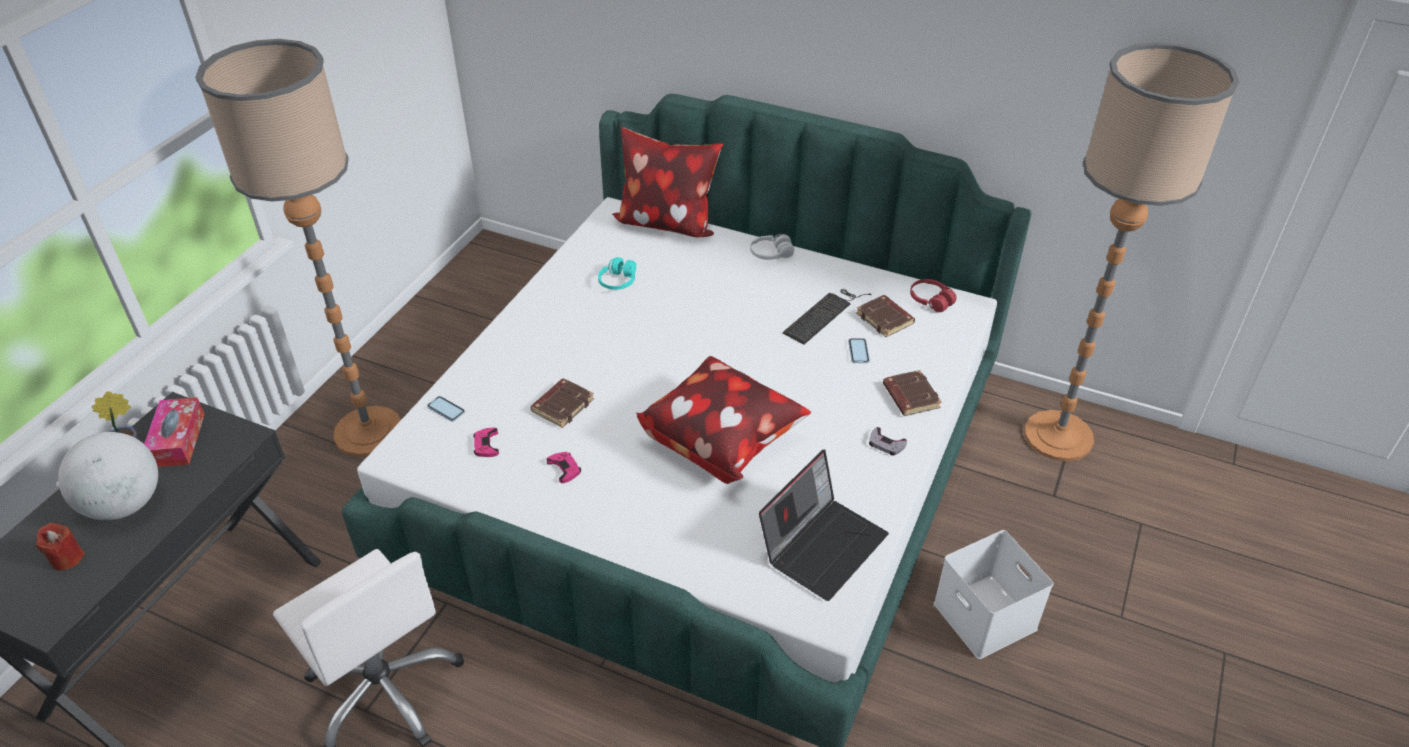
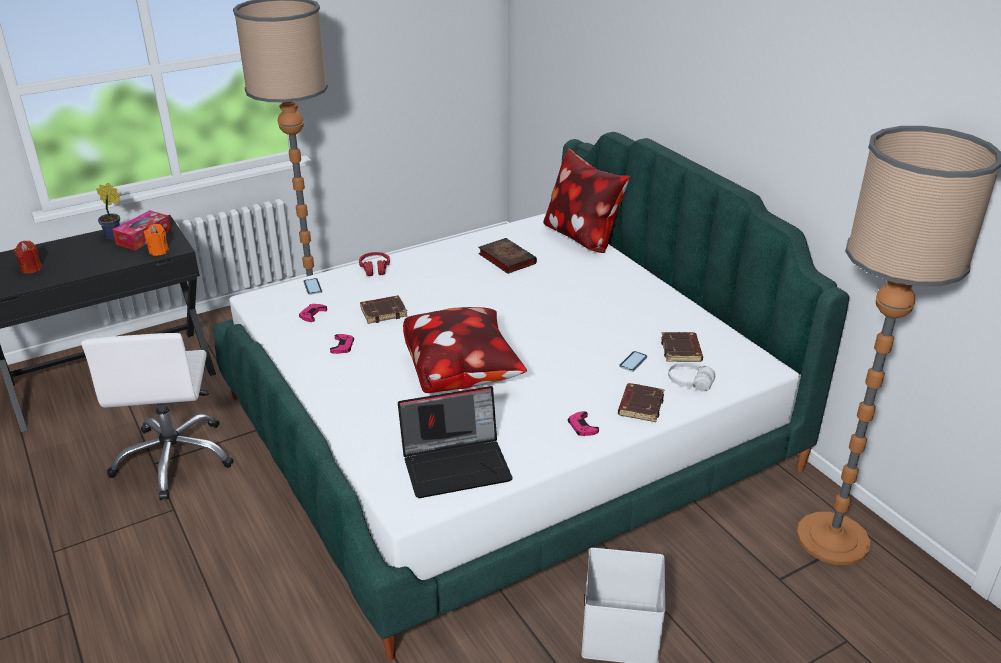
camera: 35 degrees right, 10 degrees down
globe [58,432,158,520] -> none
turquoise headphones [598,257,636,290] -> book [478,238,537,274]
white headphones [750,234,794,260] -> white headphones moved to [668,362,715,392]
keyboard [783,289,872,344] -> none
grey game controller [869,427,907,456] -> pink game controller [568,411,599,436]
red headphones [910,279,956,312] -> red headphones moved to [359,252,390,276]
none -> orange candle [144,224,169,256]

